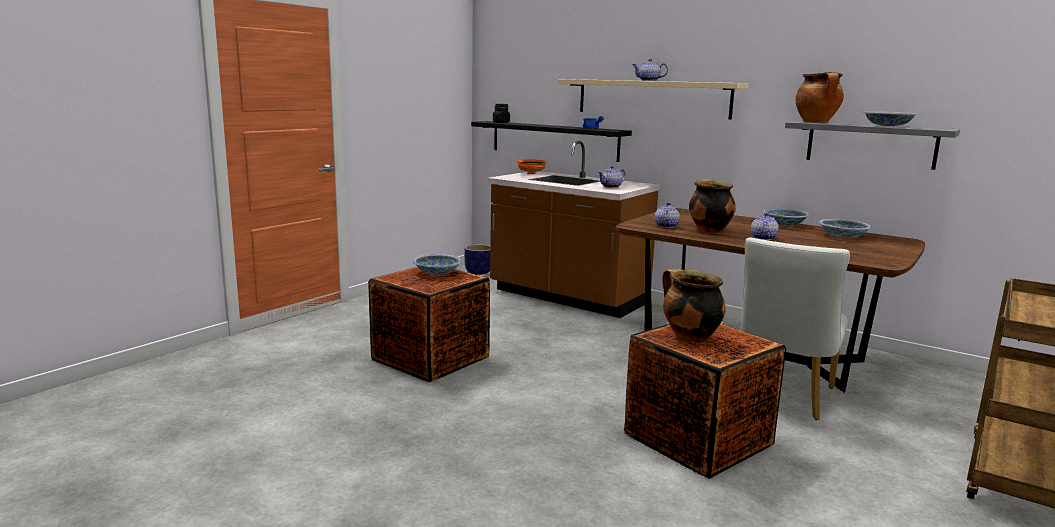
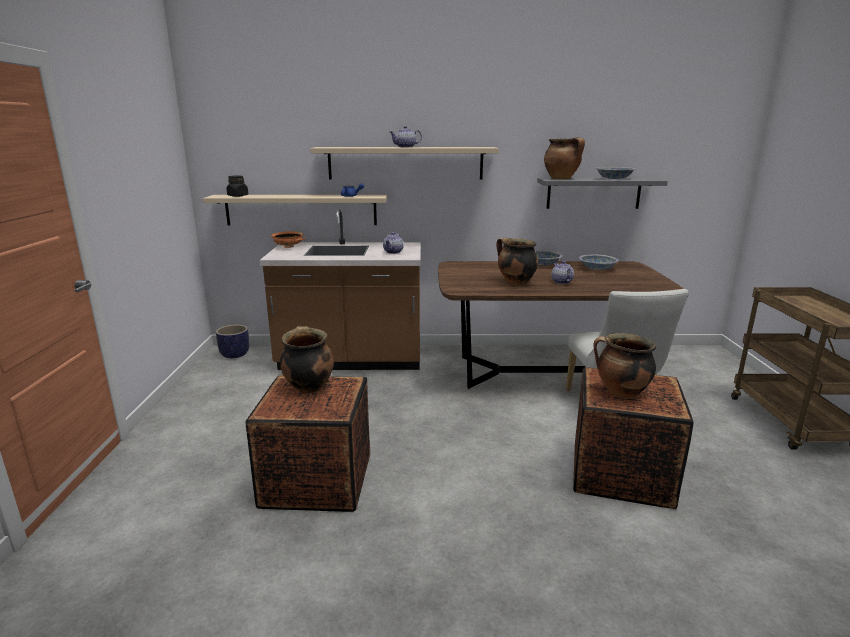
camera: 35 degrees left, 5 degrees up
bowl [412,254,462,275] -> cooking pot [280,326,334,394]
black shelf [471,121,632,162] -> beige shelf [203,195,387,225]
teapot [655,202,680,228] -> none

